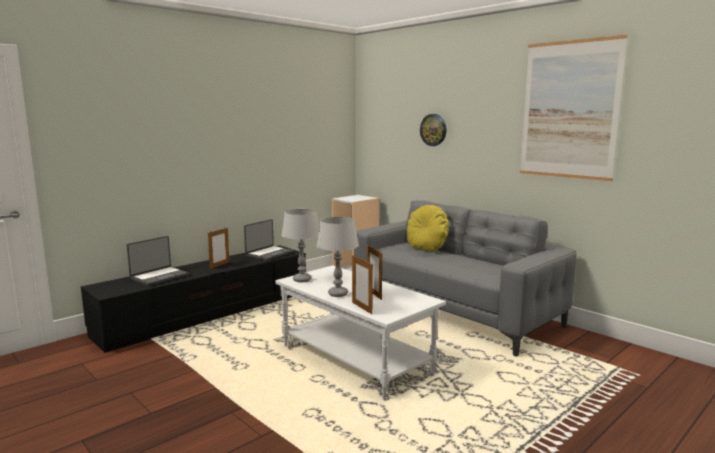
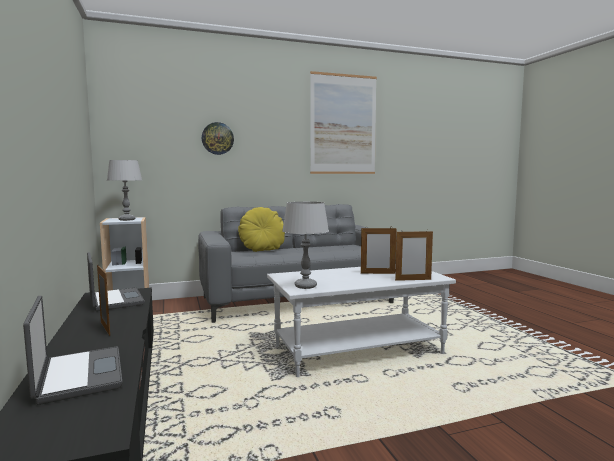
camera: 65 degrees left, 5 degrees down
grey table lamp [316,217,359,297] -> grey table lamp moved to [107,160,142,221]

